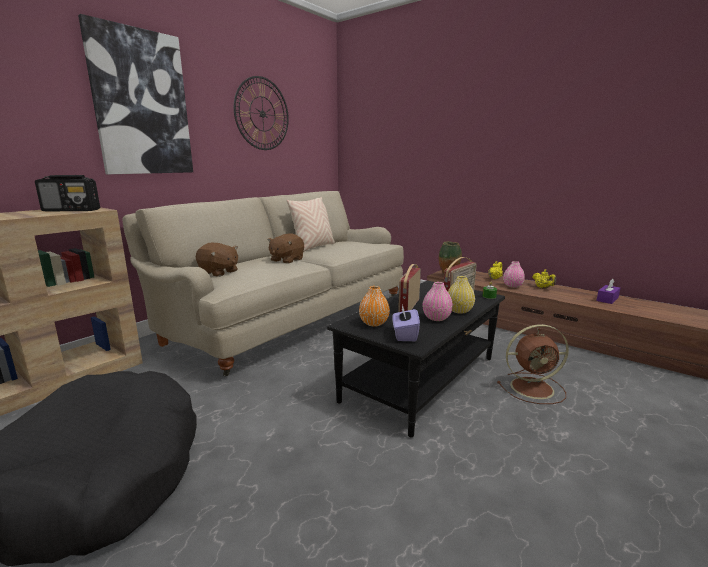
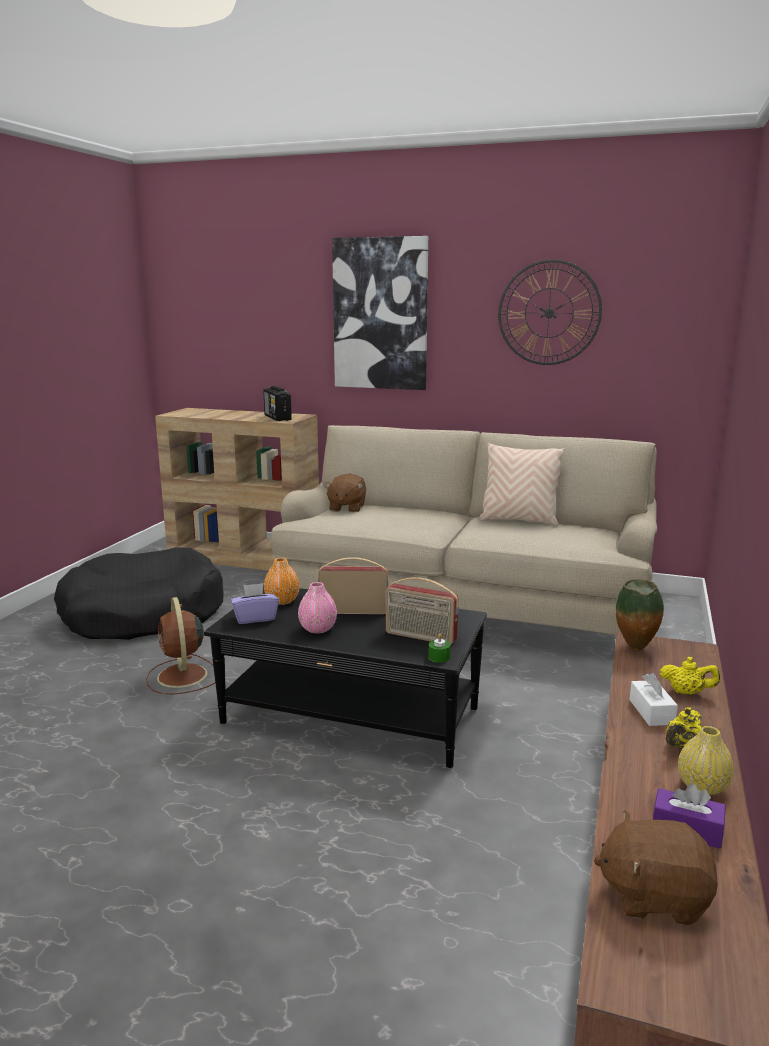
camera: 70 degrees right, 0 degrees up
brown plush toy [267,233,304,264] -> brown plush toy moved to [594,810,718,925]
yellow vase [448,276,475,314] -> yellow vase moved to [678,726,734,795]
brown fan [497,324,569,404] -> brown fan moved to [146,597,215,694]
pink vase [503,261,525,288] -> white tissue box [630,673,678,726]

